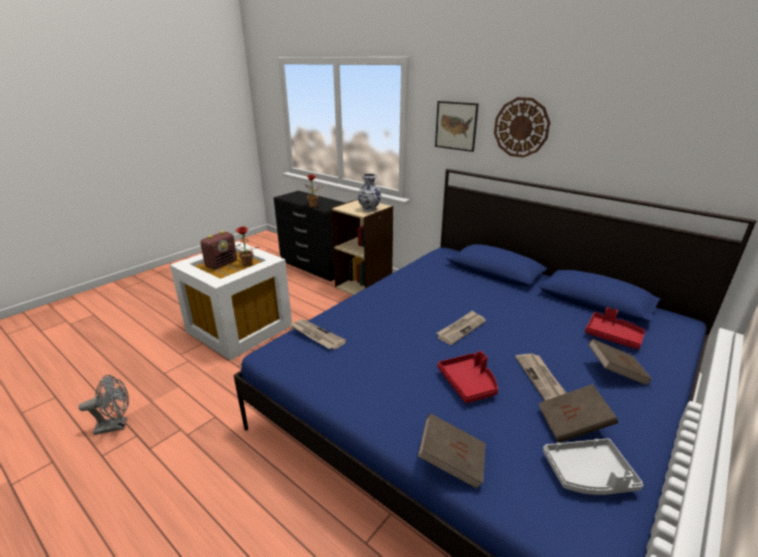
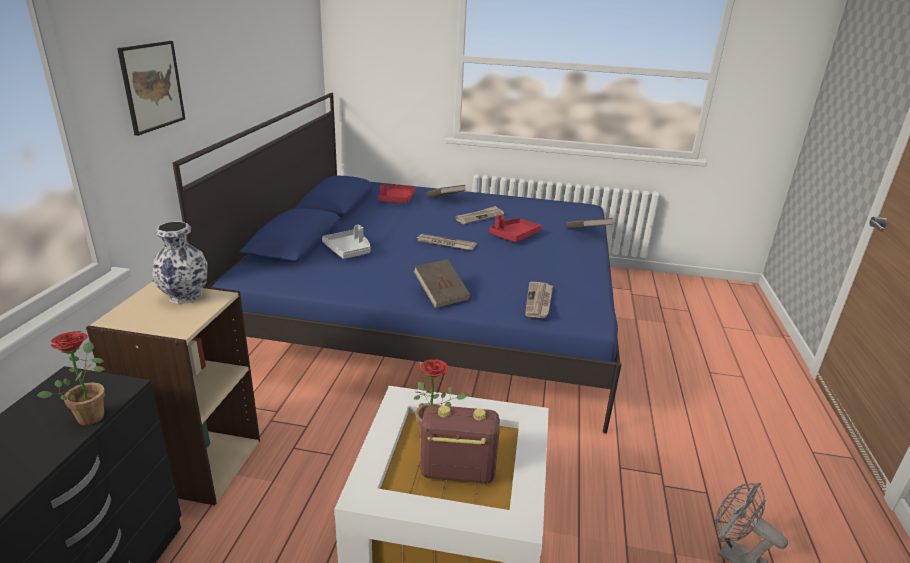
camera: 120 degrees left, 0 degrees up
wall clock [494,97,551,158] -> none
brown book [538,384,618,442] -> brown book moved to [413,259,471,308]
grey tray [543,438,643,495] -> grey tray moved to [322,225,370,259]

